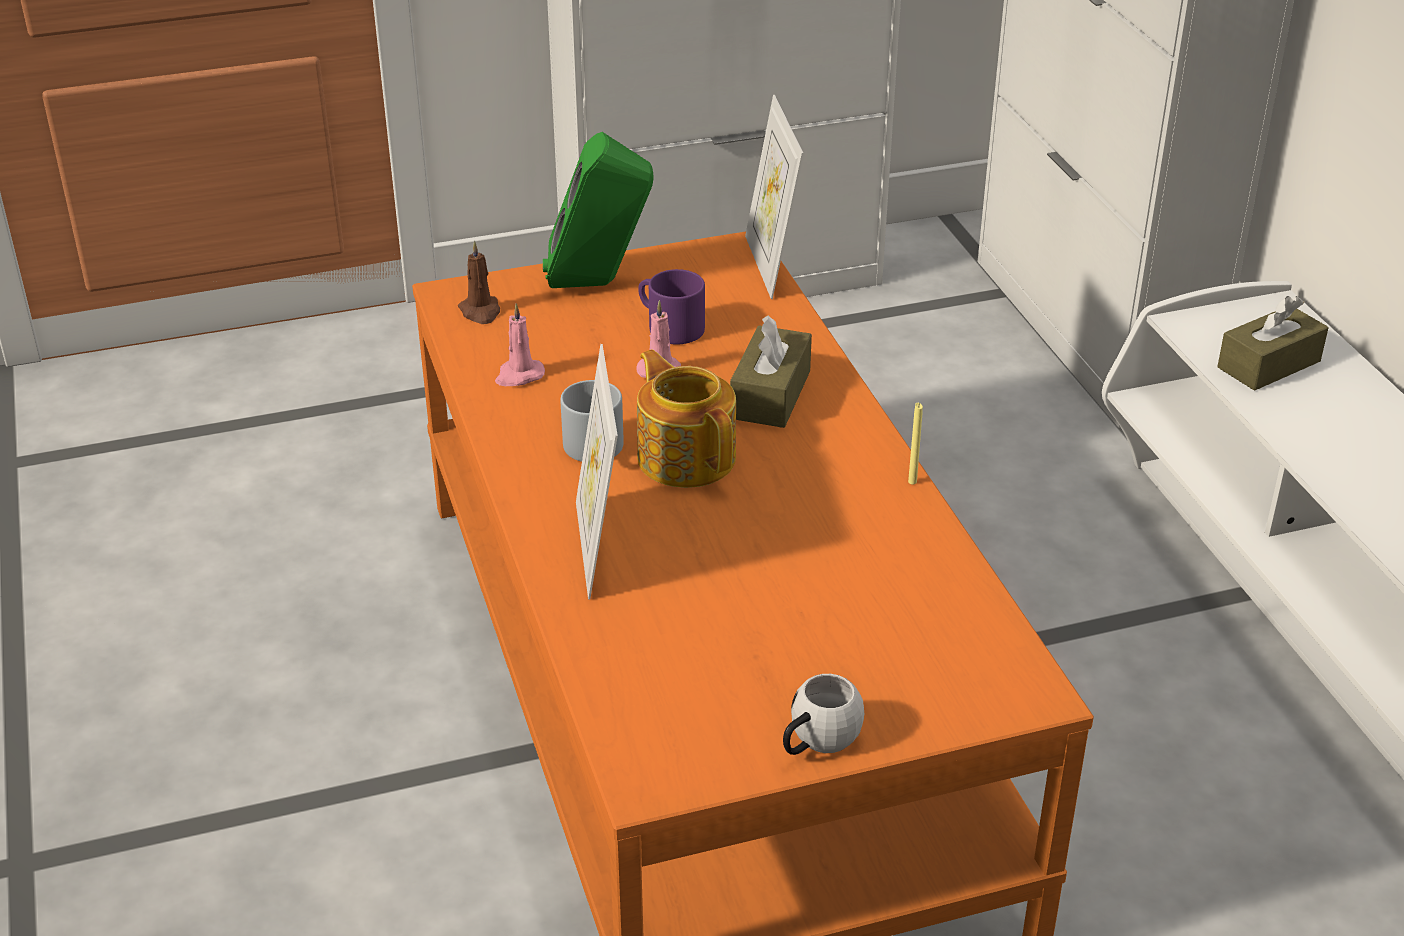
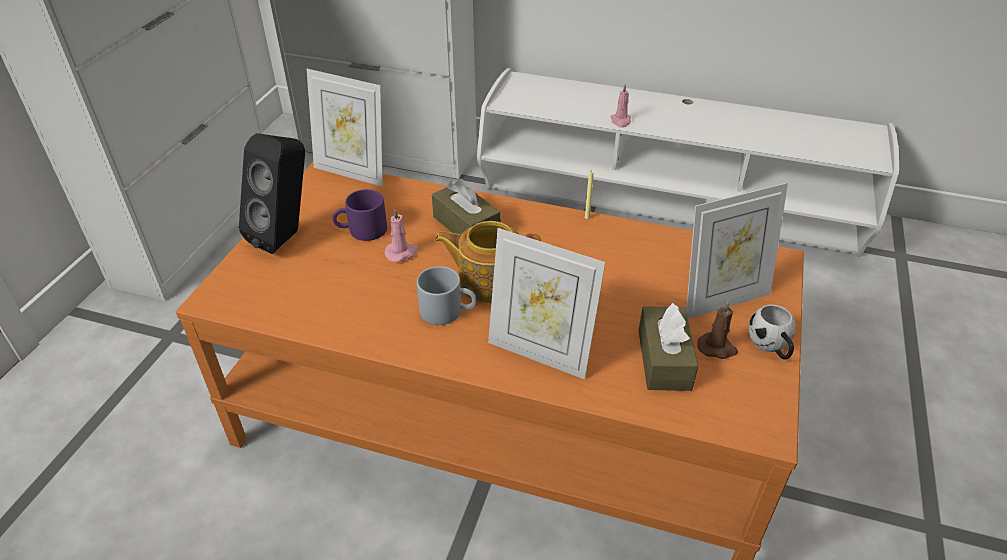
camera: 55 degrees left, 5 degrees up
brown candle [458,241,500,324] -> brown candle moved to [697,301,738,359]
pink candle [495,303,545,386] -> pink candle moved to [610,85,631,128]
green speaker [543,132,654,288] -> black speaker [239,133,305,254]
brown tissue box [1217,296,1328,391] -> brown tissue box moved to [638,303,698,391]
none -> picture frame [686,183,788,319]

